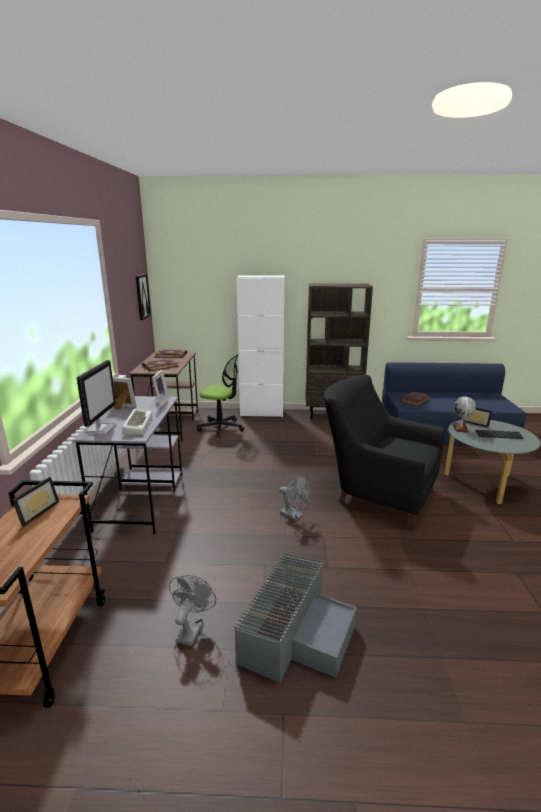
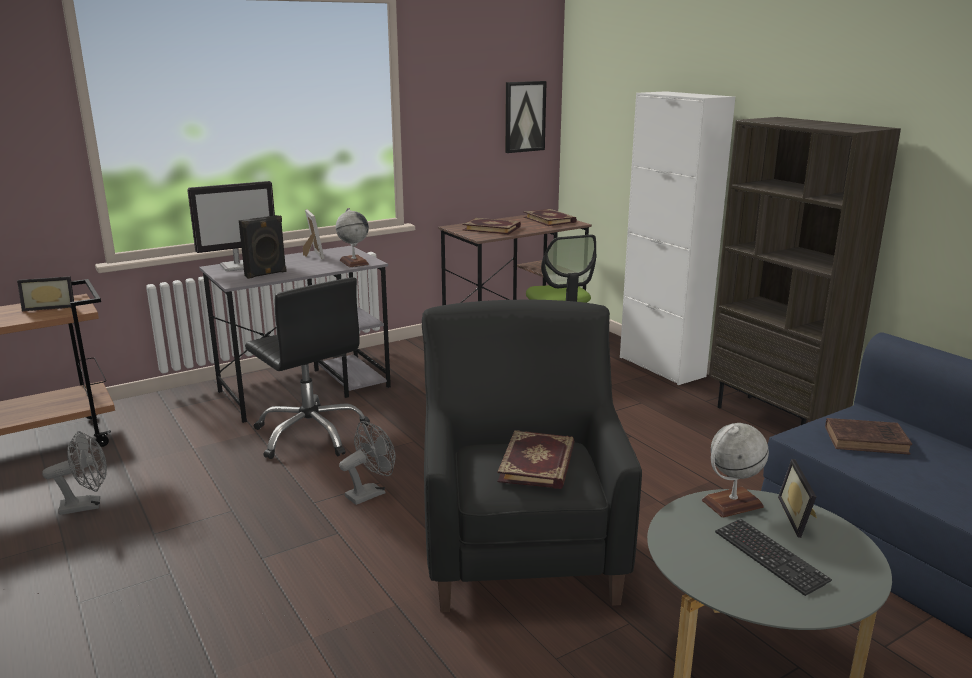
camera: 55 degrees right, 0 degrees up
keyboard [122,409,152,435] -> black speaker [239,215,287,279]
picture frame [152,370,169,407] -> globe [336,208,369,267]
grey storage box [234,553,357,683] -> none
grey fan [279,476,311,521] -> grey fan turned 135 degrees counterclockwise [339,421,396,505]
none -> black office chair [245,277,370,459]
none -> book [497,430,575,489]

